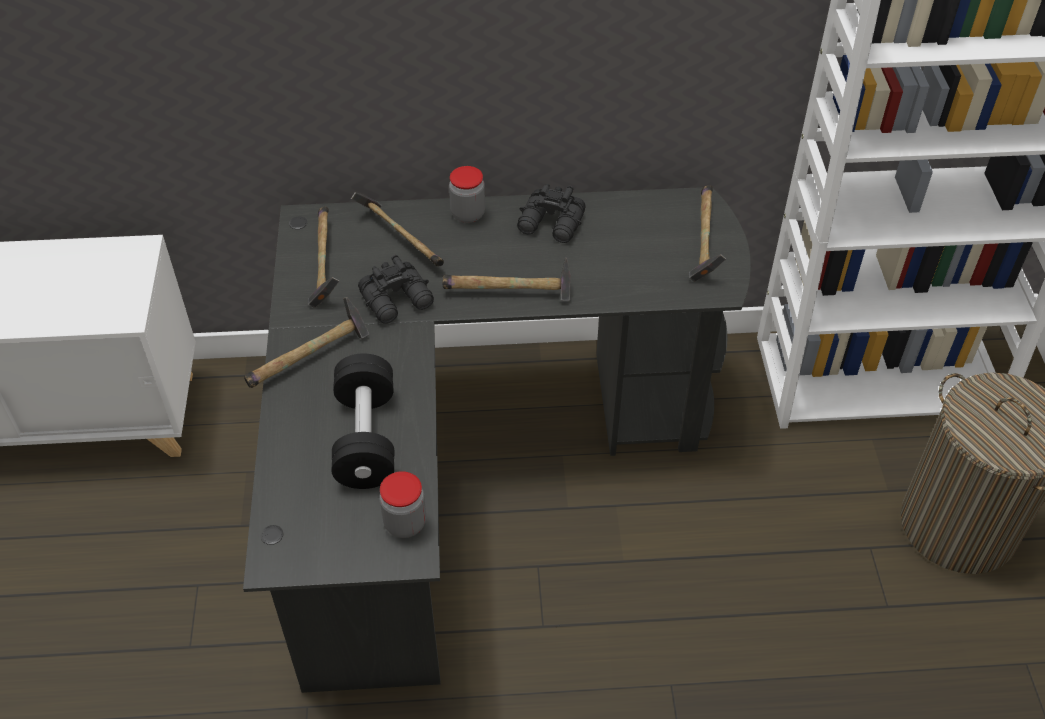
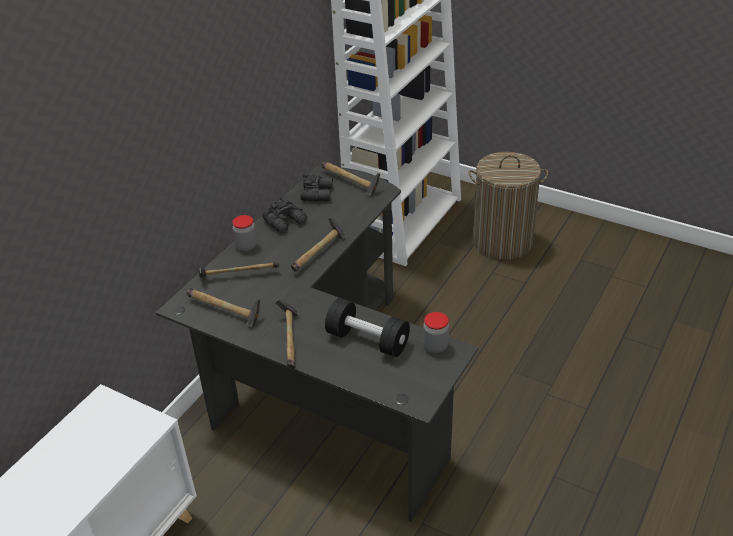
camera: 55 degrees left, 10 degrees down
black binoculars [358,255,434,324] -> black binoculars moved to [300,173,333,201]

